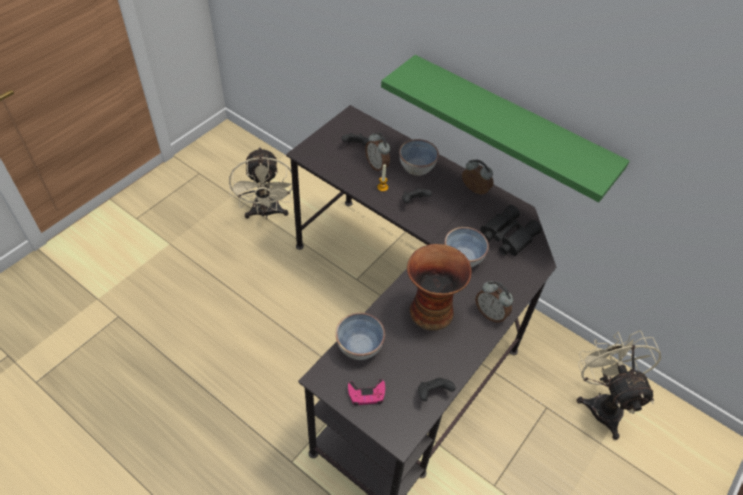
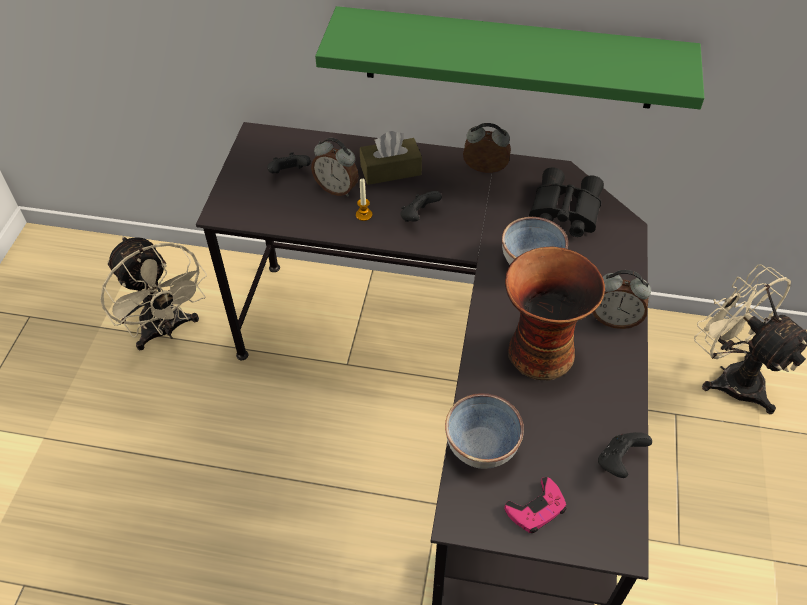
camera: 25 degrees left, 0 degrees up
bowl [399,139,439,176] -> brown tissue box [360,131,422,185]

